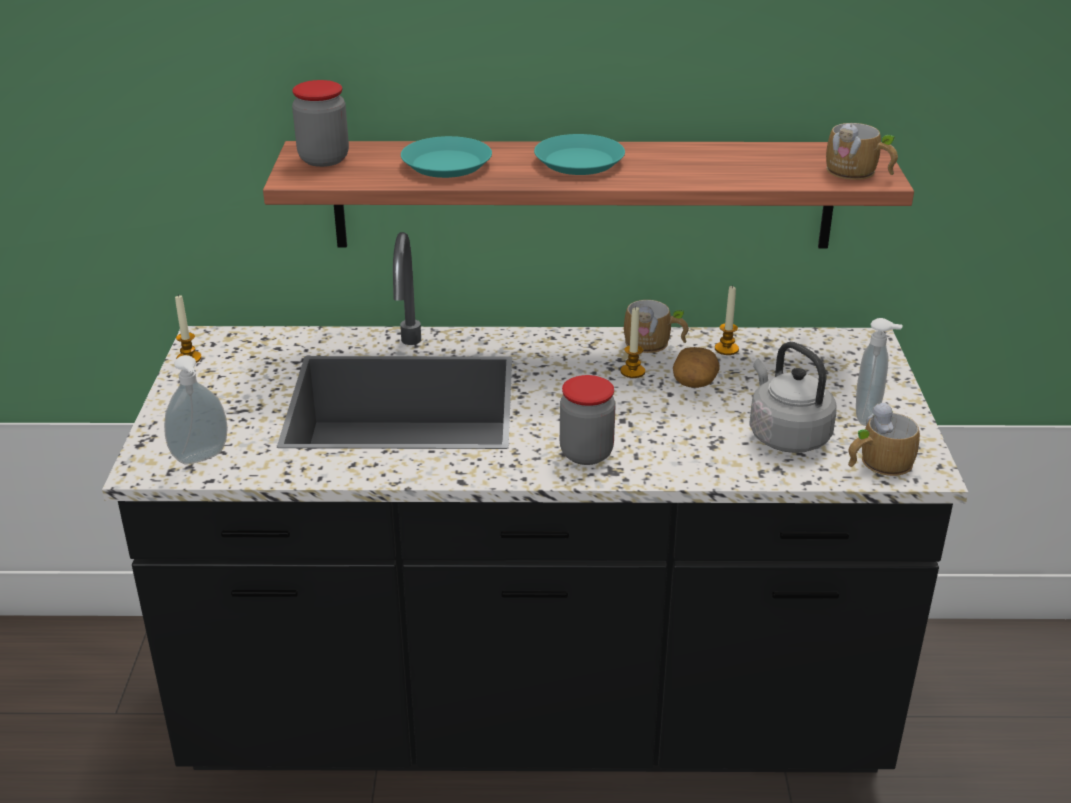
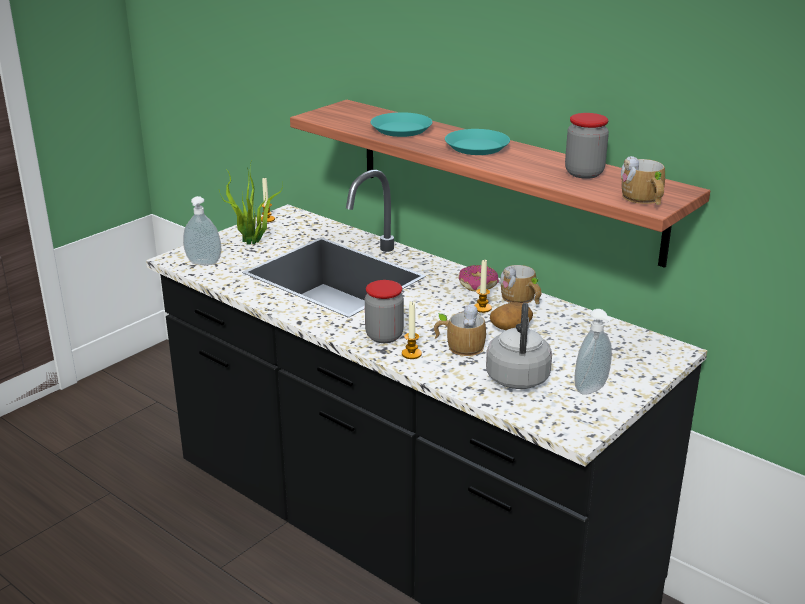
camera: 40 degrees right, 5 degrees down
jar [292,80,349,167] -> jar moved to [565,113,609,179]
candle [715,285,739,355] -> candle moved to [402,302,422,359]
mug [848,402,920,476] -> mug moved to [434,303,486,356]
none -> potted plant [219,163,283,244]
none -> donut [459,265,499,292]

